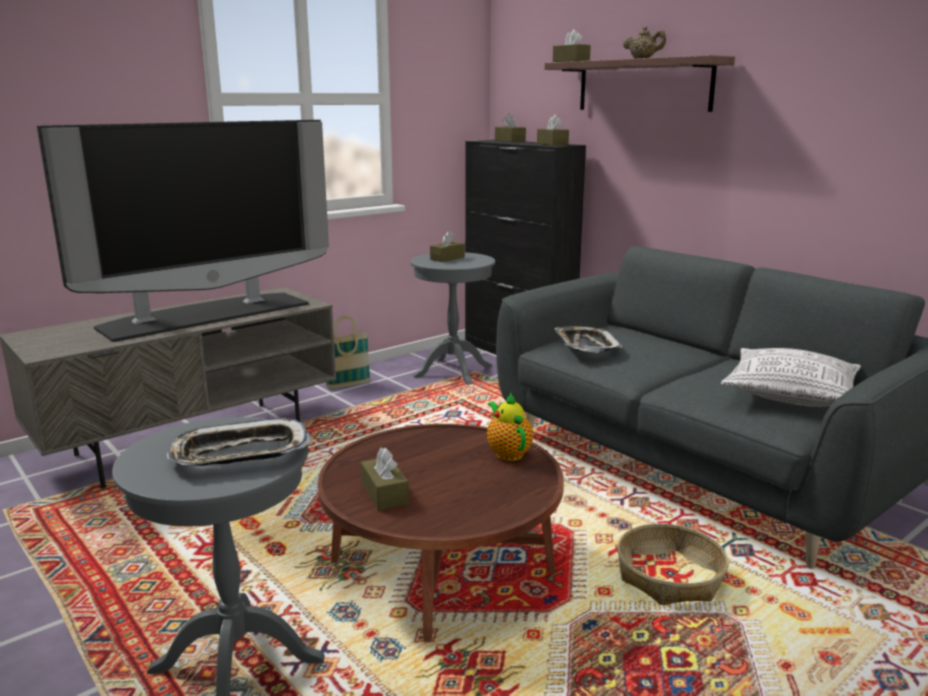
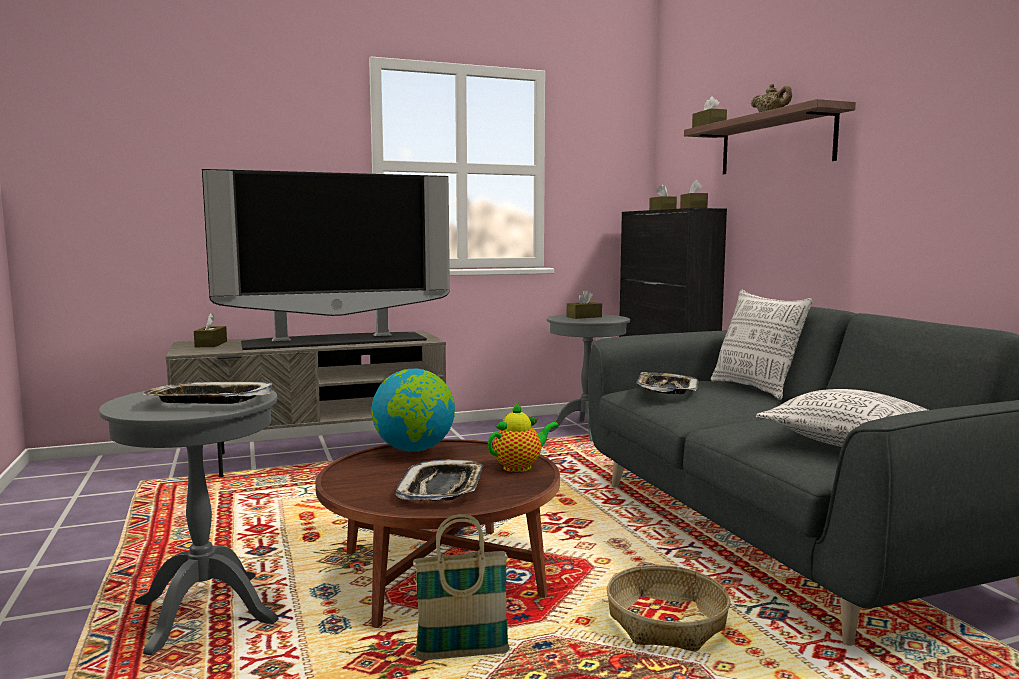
camera: 20 degrees right, 10 degrees down
basket [326,316,371,389] -> basket moved to [413,514,510,660]
brown tissue box [361,448,409,511] -> brown tissue box moved to [194,313,227,347]
teapot [487,392,533,461] -> teapot turned 60 degrees clockwise [488,402,559,472]
none -> globe [371,369,455,452]
none -> tray [396,459,484,501]
none -> pillow [711,290,813,400]

